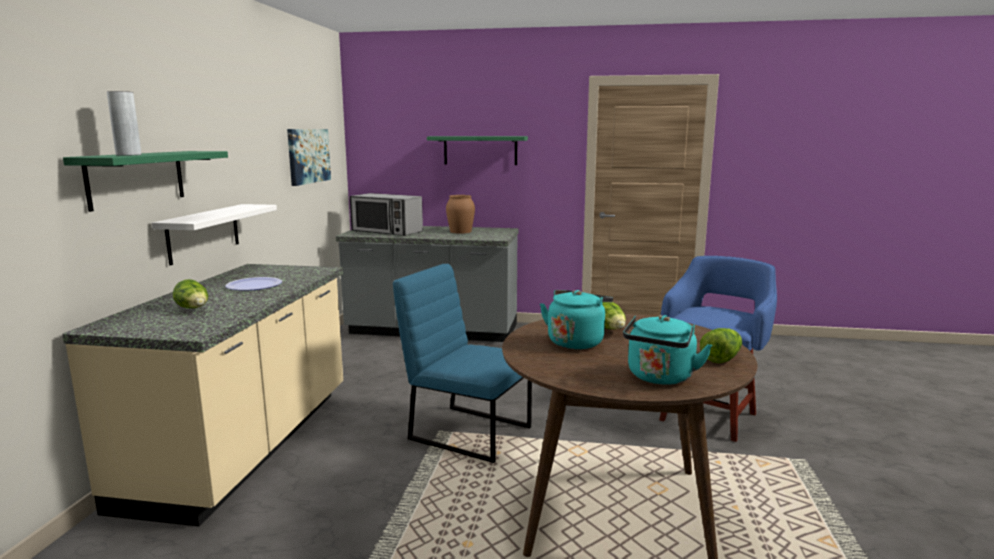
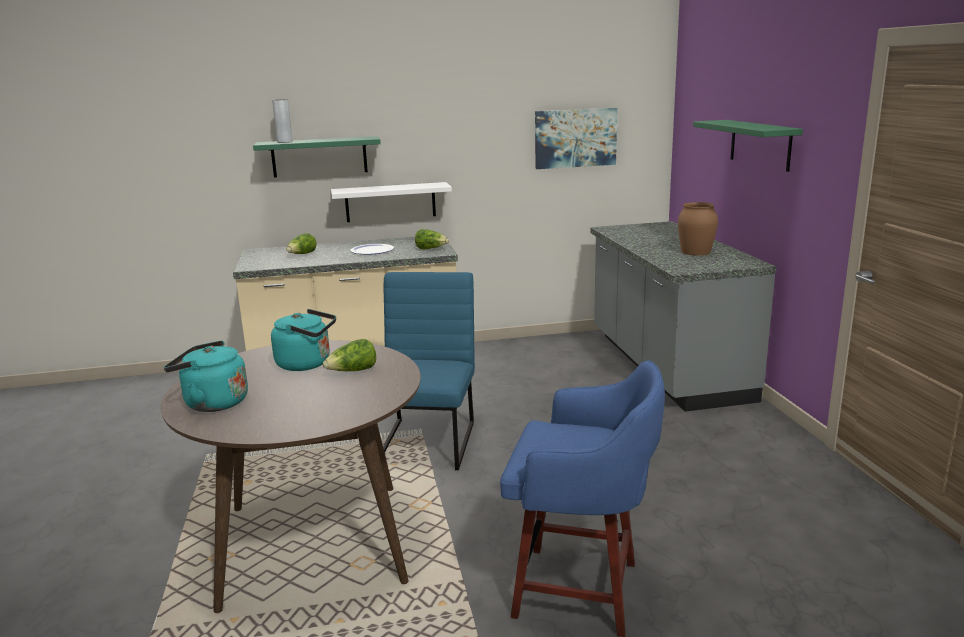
camera: 70 degrees right, 5 degrees up
microwave [350,193,423,236] -> none
lettuce [700,328,742,363] -> lettuce moved to [415,229,449,249]

